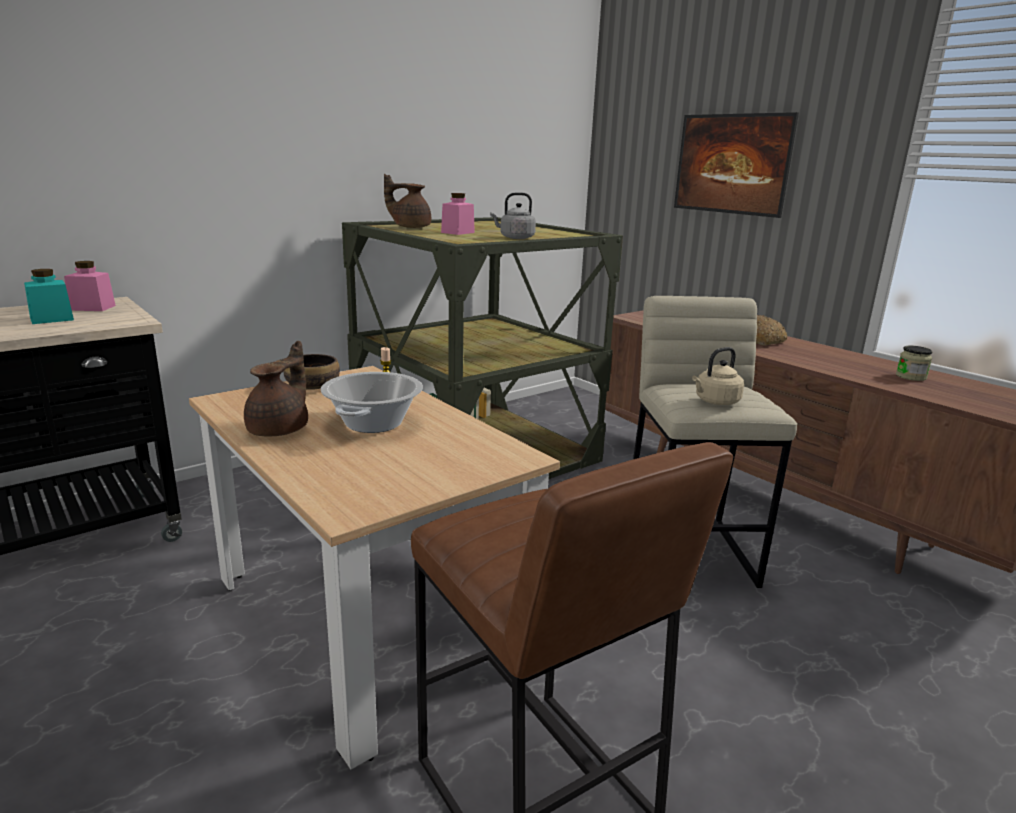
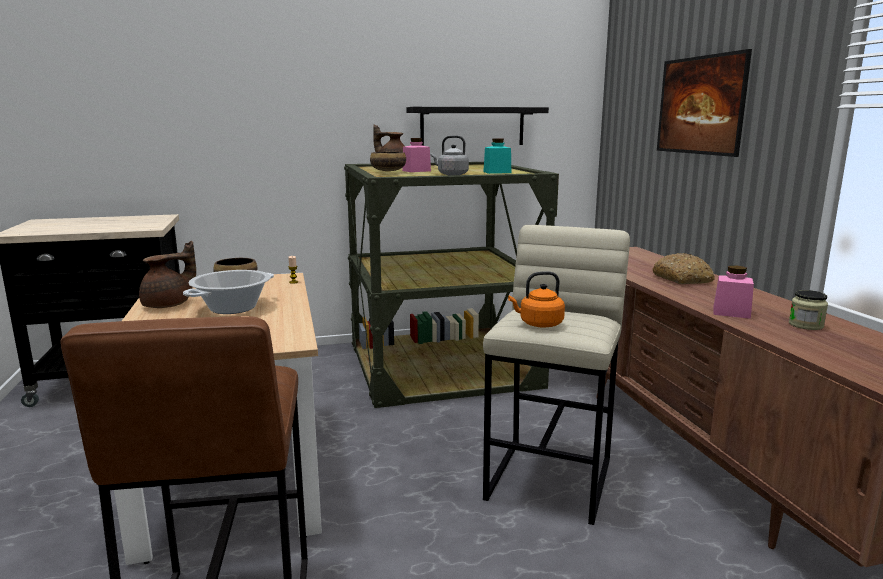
camera: 25 degrees right, 5 degrees down
turquoise jar [24,269,74,324] -> turquoise jar moved to [483,138,511,174]
pink jar [64,261,116,311] -> pink jar moved to [713,265,754,319]
beige kettle [692,347,744,405] -> orange kettle [508,271,565,328]
none -> bowl [370,152,406,171]
none -> black shelf [406,107,549,146]

